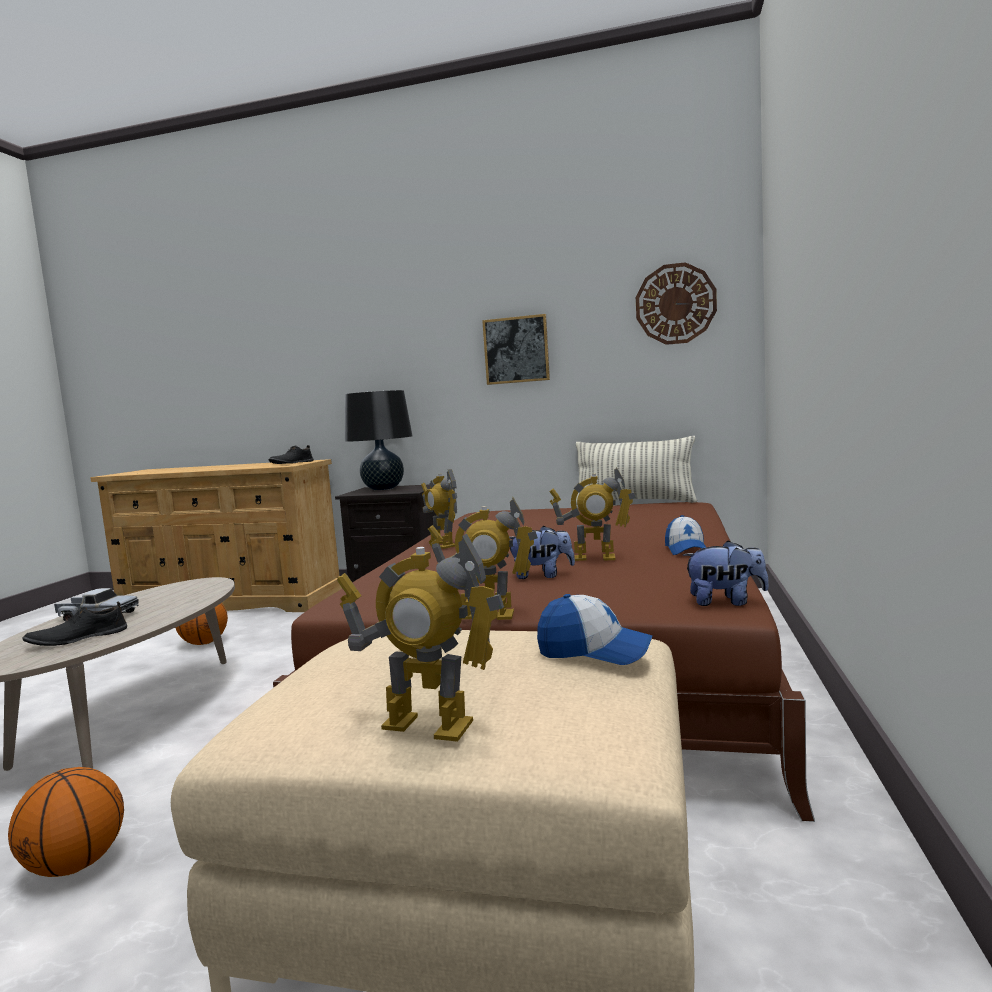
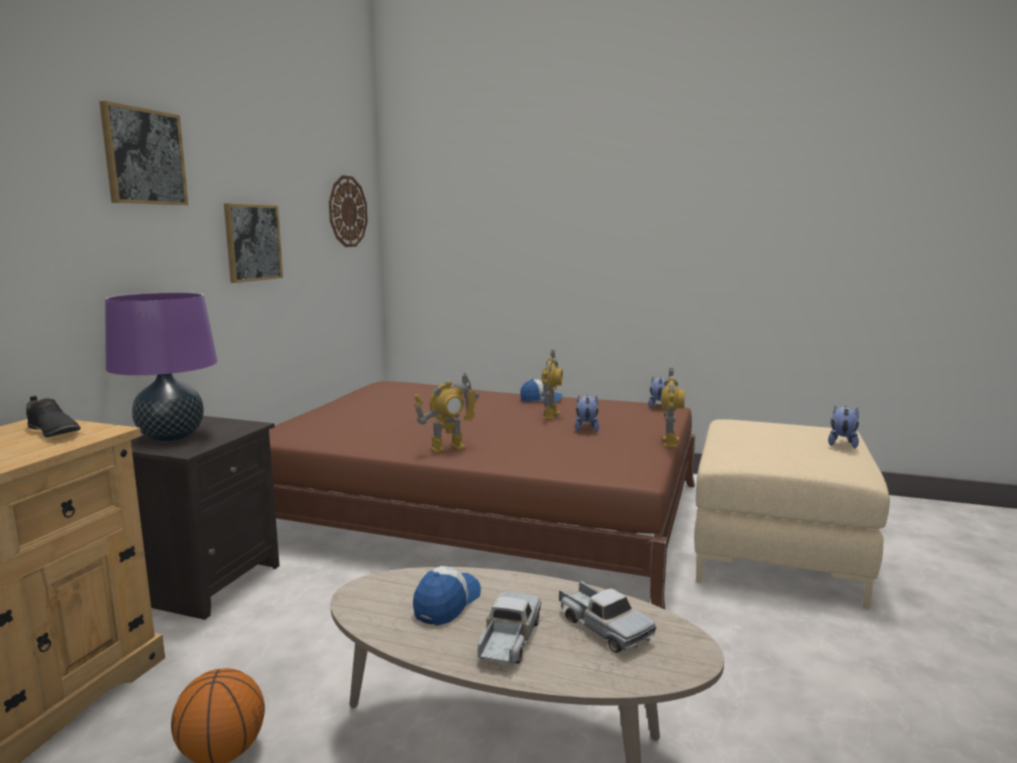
camera: 85 degrees left, 5 degrees up
basketball [8,767,124,877] -> none
black shoe [22,602,127,646] -> toy truck [559,581,656,653]
toy robot [337,533,504,742] -> plush toy [828,406,859,448]
black table lamp [345,390,412,490] -> purple table lamp [105,292,218,442]
cap [537,594,653,665] -> cap moved to [413,566,481,626]
pillow [576,436,698,505] -> none
none -> picture [99,101,188,205]

